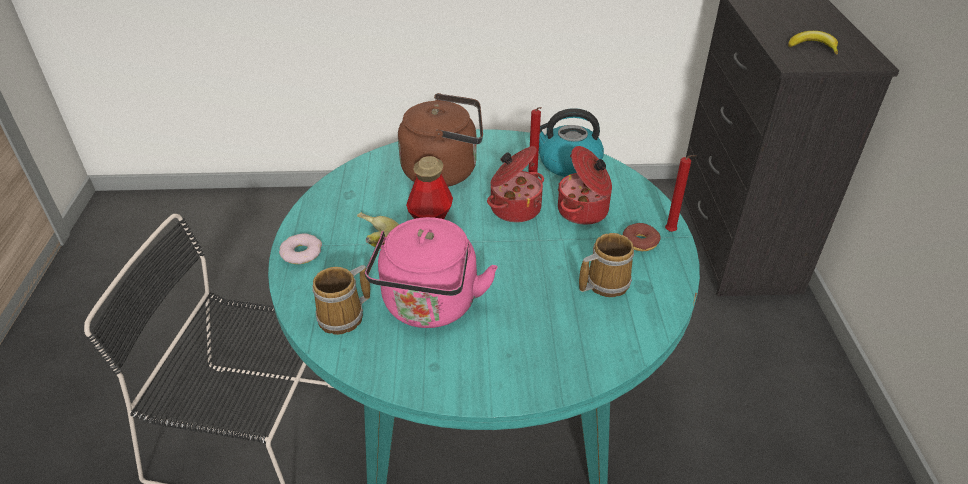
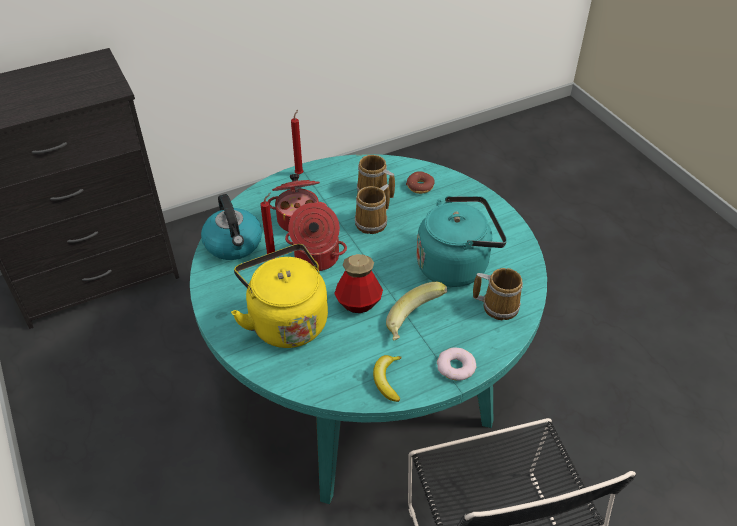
camera: 115 degrees left, 5 degrees up
pink kettle [365,217,498,328] -> turquoise kettle [416,196,507,287]
brown kettle [398,93,483,187] -> yellow kettle [231,244,328,348]
donut [623,223,661,251] -> donut moved to [406,171,435,194]
banana [788,31,838,54] -> banana moved to [373,355,402,402]
none -> mug [355,184,390,234]

